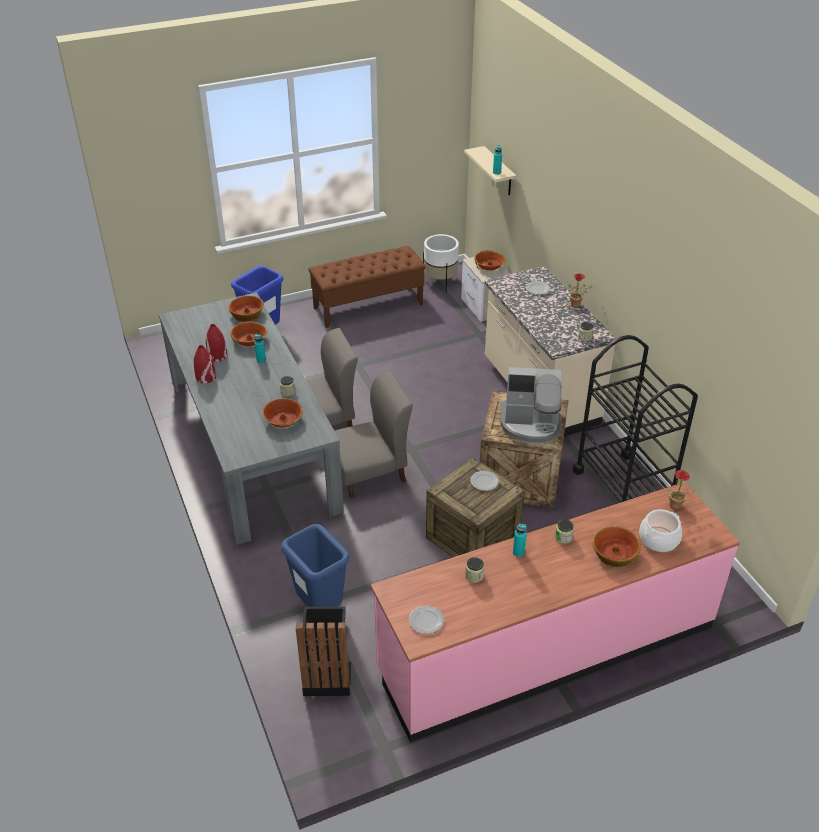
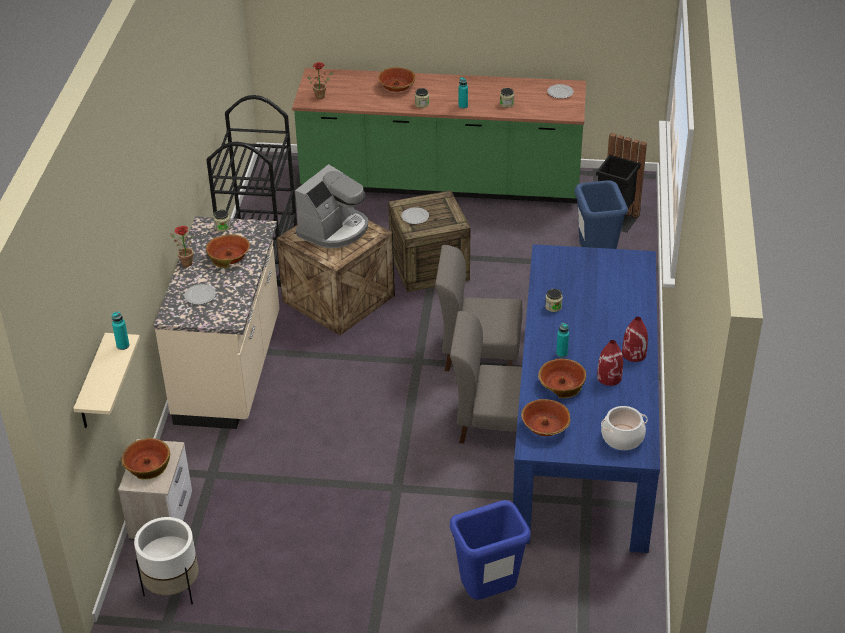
camera: 150 degrees left, 0 degrees up
grey dining table [159,292,344,545] -> blue dining table [513,244,660,553]
bowl [262,398,303,428] -> bowl moved to [206,234,250,268]
brown bench [309,246,426,328] -> none
pink counter [371,482,740,742] -> green counter [292,68,586,203]
coffee machine [500,367,562,443] -> coffee machine turned 90 degrees clockwise [295,164,368,248]
cooking pot [639,509,682,552] -> cooking pot moved to [601,406,648,450]

